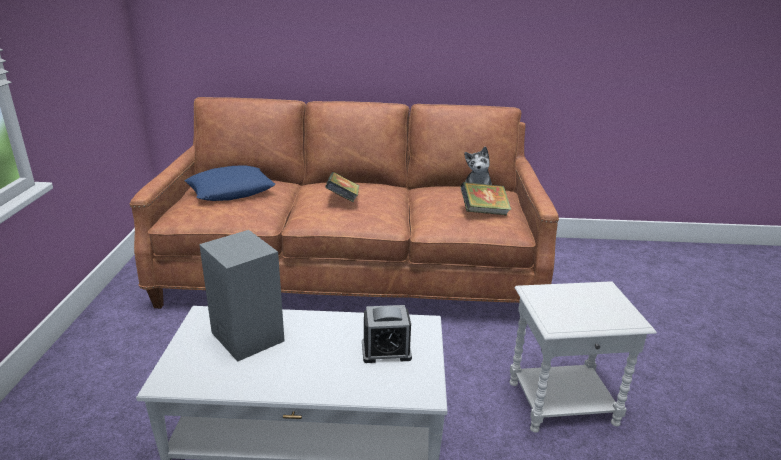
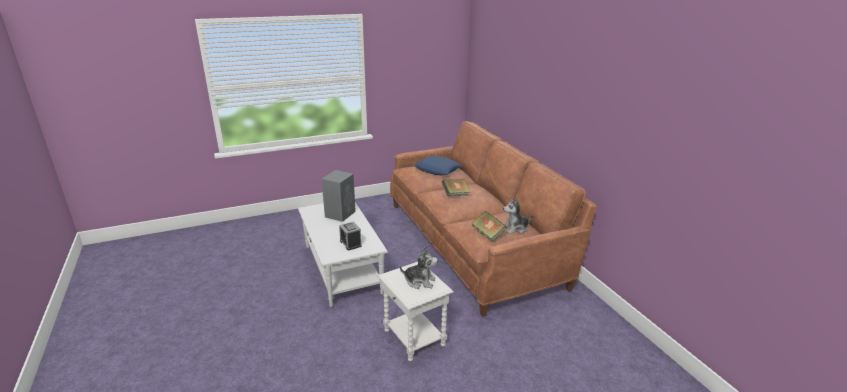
camera: 65 degrees right, 0 degrees up
none -> plush toy [399,247,438,289]

